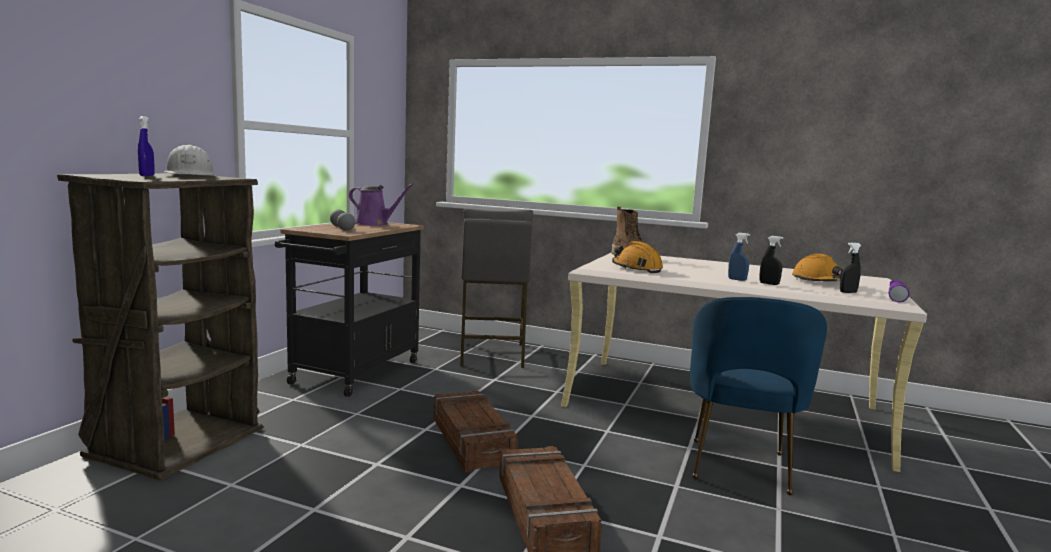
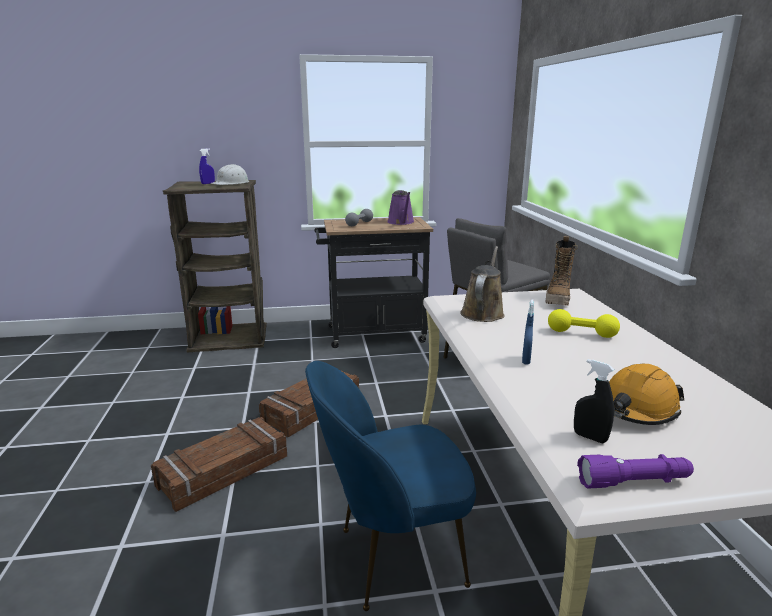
camera: 60 degrees right, 10 degrees up
orange hard hat [612,241,663,273] -> brown watering can [460,246,505,322]
black spray bottle [760,236,783,285] -> none
none -> yellow dumbbell [548,309,620,338]

